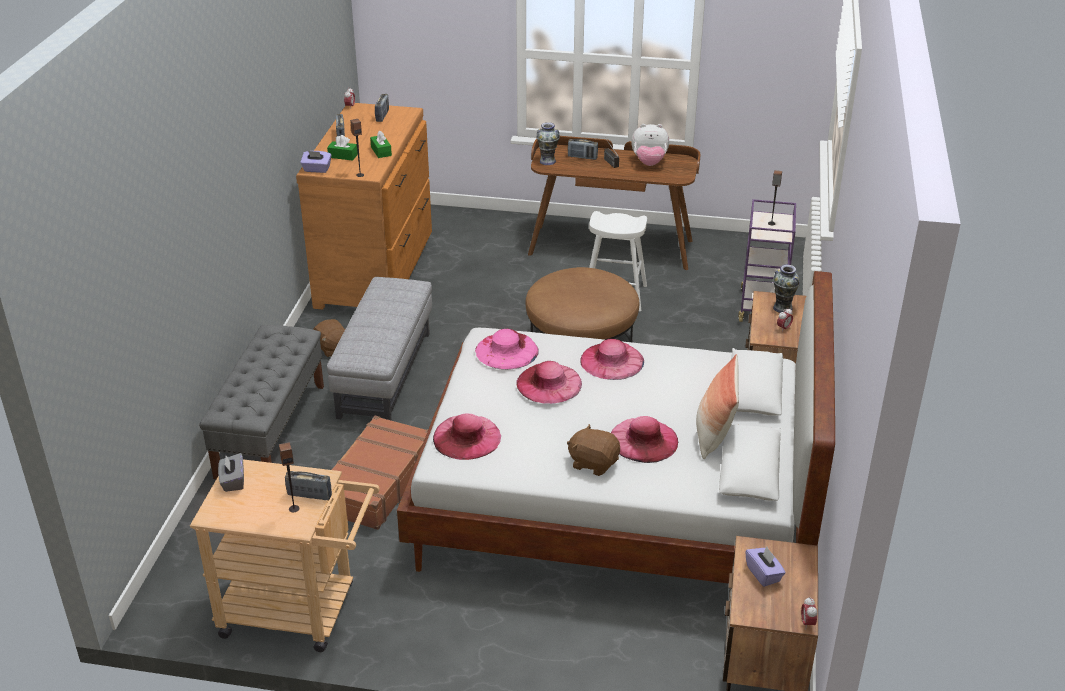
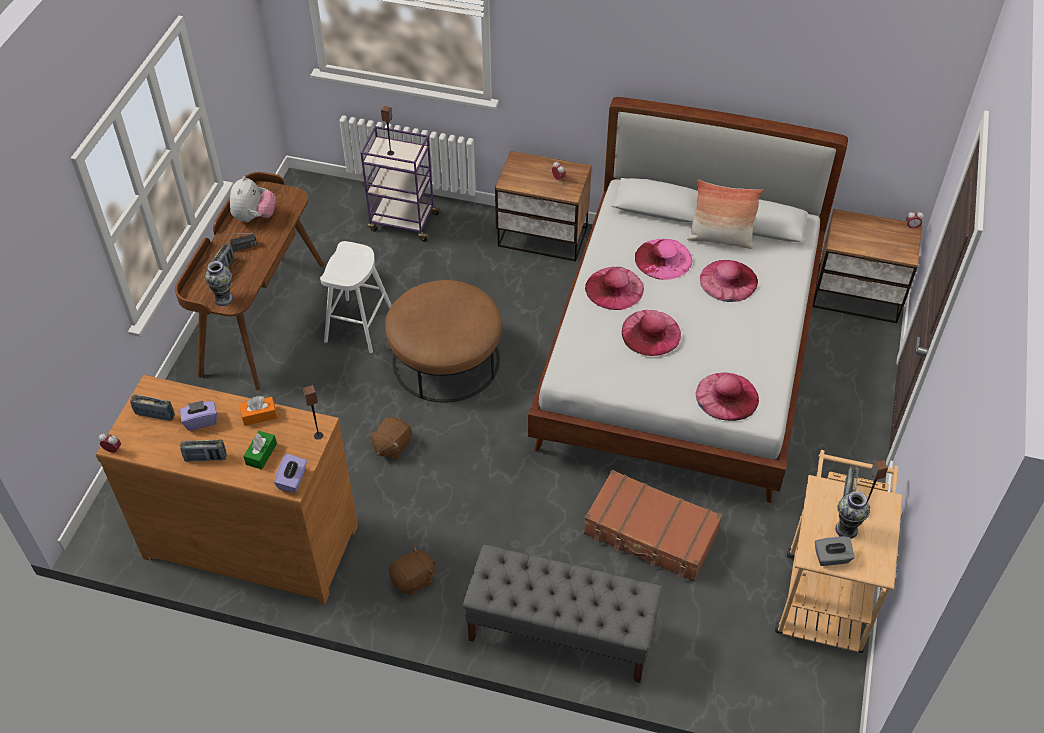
camera: 85 degrees left, 15 degrees up
grey ottoman [327,277,432,421] -> none
green tissue box [370,131,392,158] -> orange tissue box [239,396,277,426]
pink hat [475,329,539,370] -> pink hat moved to [635,239,692,280]
brown plush toy [567,424,620,476] -> brown plush toy moved to [369,417,412,460]
purple tissue box [745,546,785,587] -> purple tissue box moved to [180,401,217,431]
vase [773,265,800,313] -> vase moved to [835,491,870,539]

